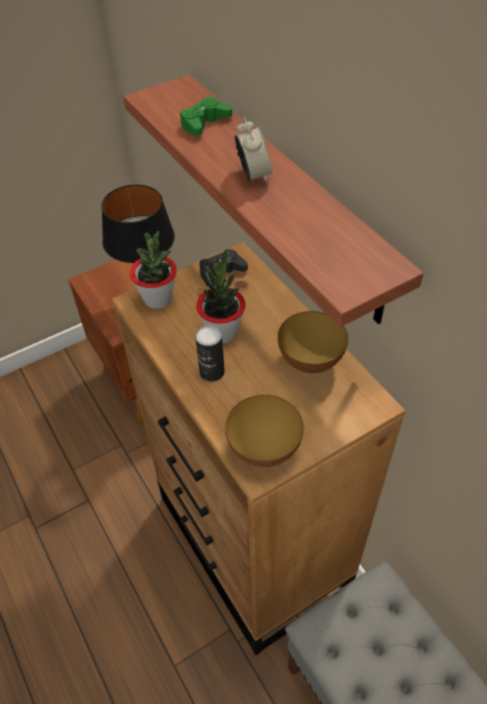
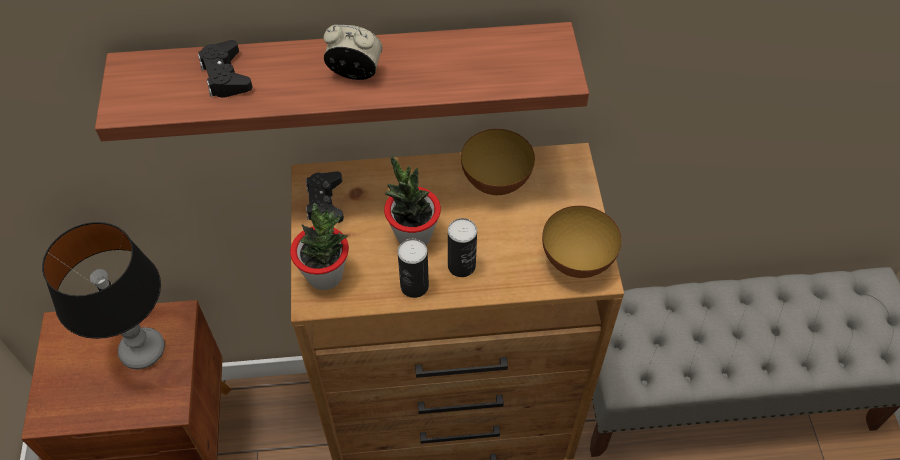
camera: 65 degrees left, 5 degrees up
green game controller [180,97,232,136] -> black game controller [198,40,252,98]
none -> can [397,239,429,298]

